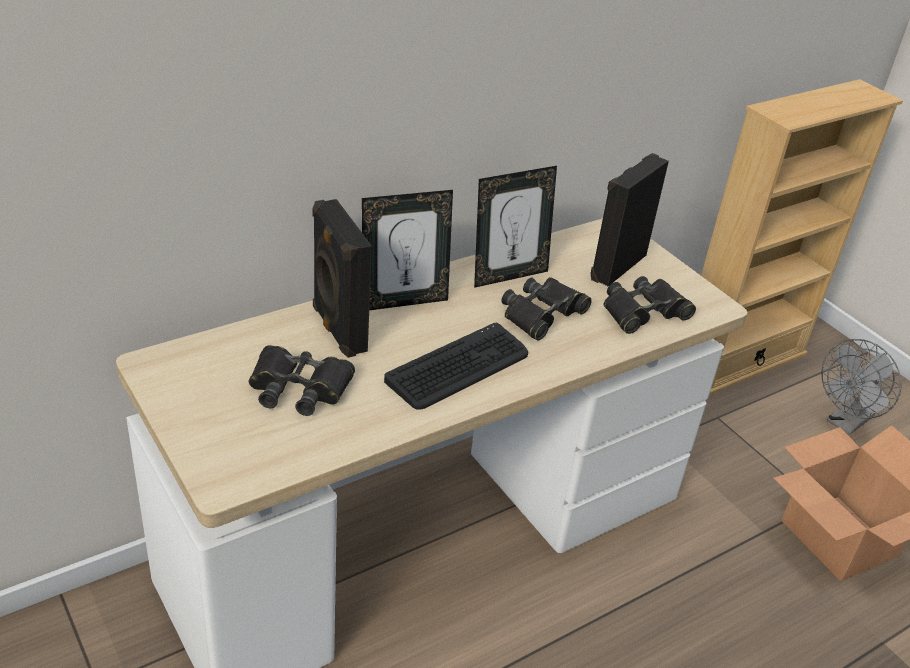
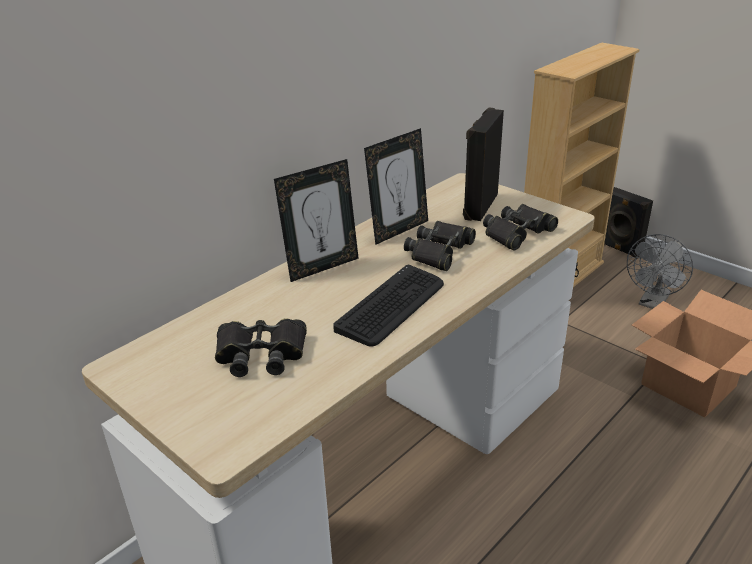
camera: 10 degrees left, 5 degrees down
black speaker [312,199,372,358] -> black speaker moved to [604,187,653,257]

